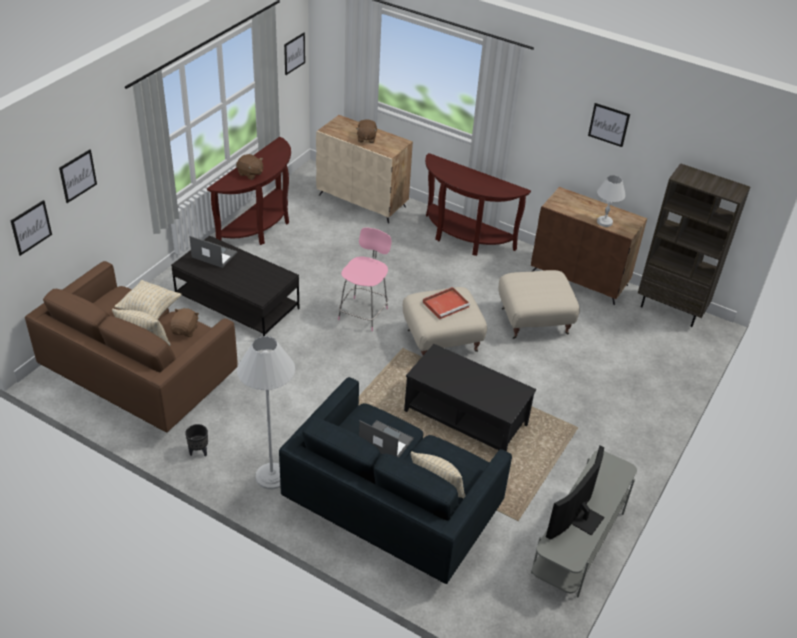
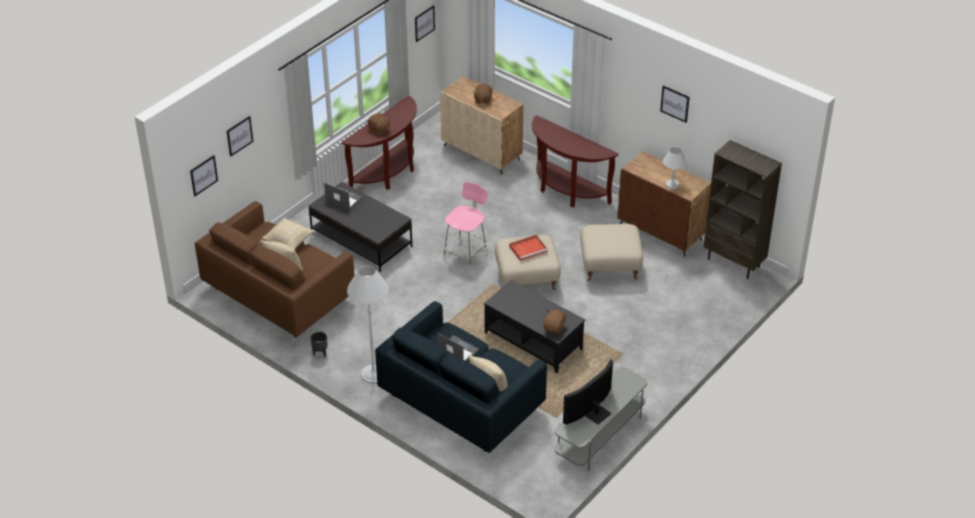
camera: 10 degrees right, 0 degrees up
brown plush toy [170,308,199,337] -> brown plush toy moved to [543,310,567,334]

